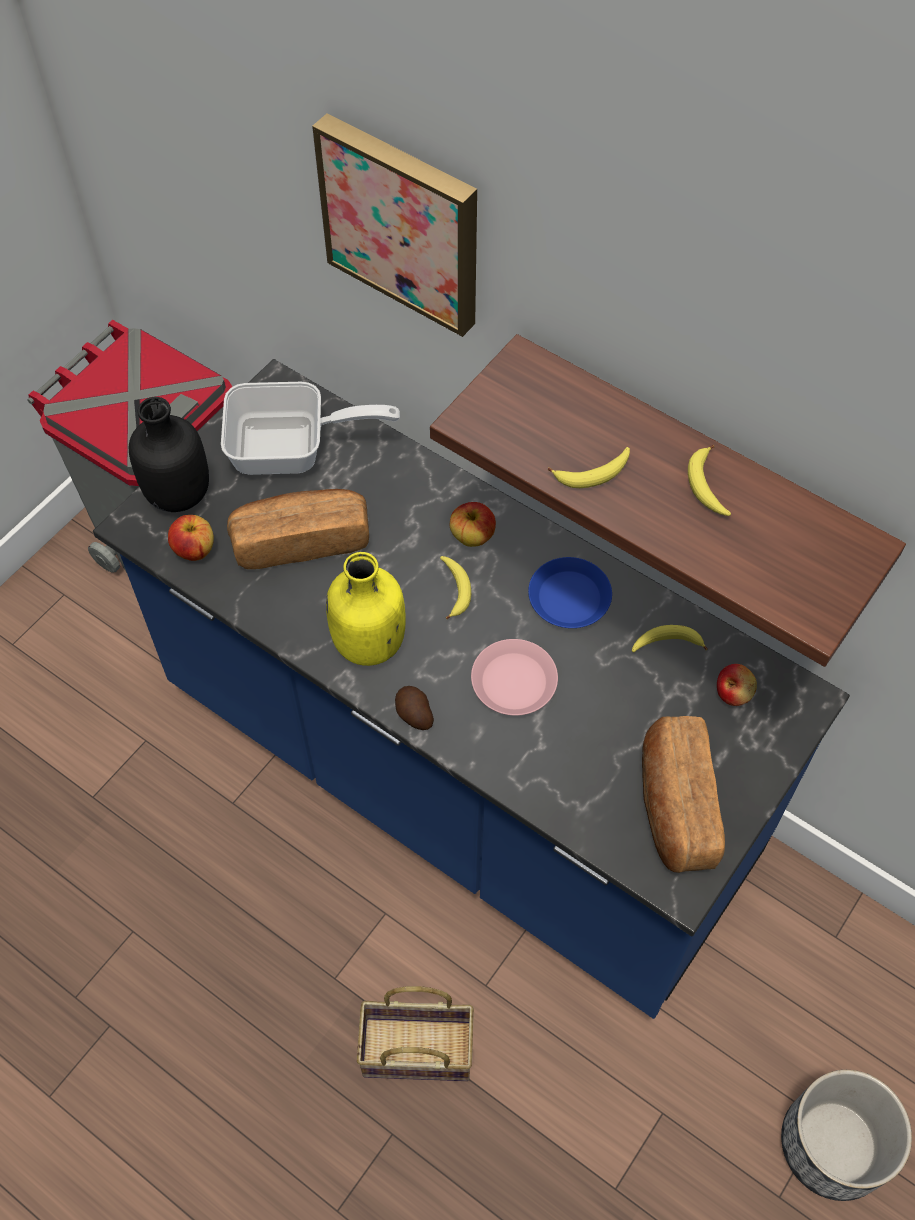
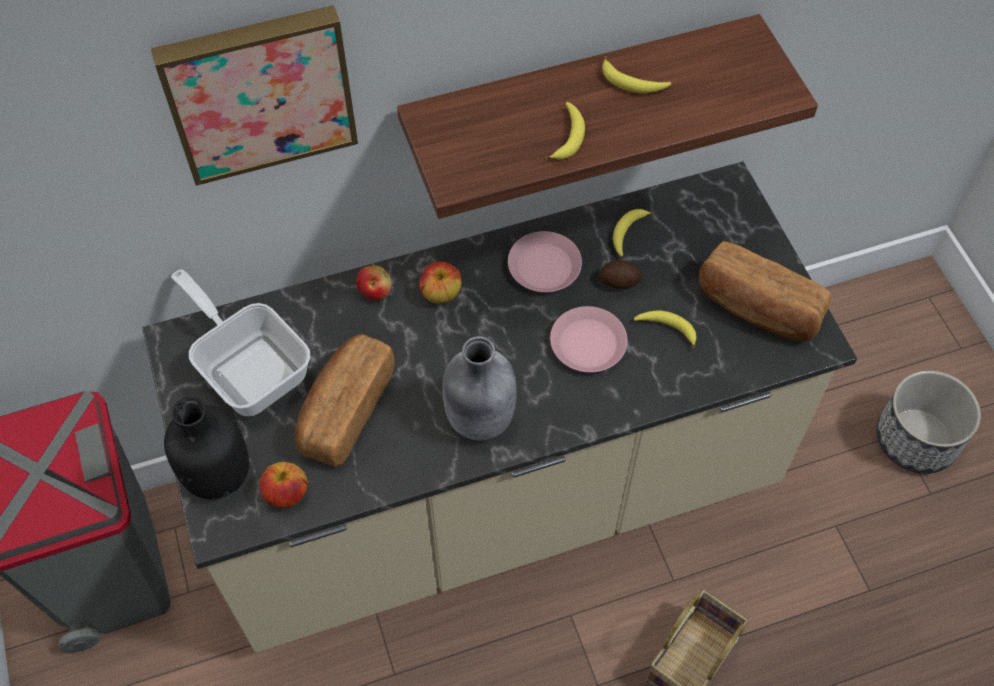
camera: 55 degrees left, 0 degrees up
blue counter [93,359,850,1019] -> beige counter [142,162,857,653]
frying pan [221,382,400,475] -> frying pan turned 75 degrees counterclockwise [171,269,311,416]
yellow bottle [326,552,405,666] -> grey bottle [443,337,517,440]
potato [395,686,434,730] -> potato moved to [598,260,642,289]
banana [440,556,471,619] -> banana moved to [634,311,697,349]
blue plate [528,557,612,628] -> pink plate [508,231,582,292]
apple [717,664,757,706] -> apple moved to [356,266,392,300]

